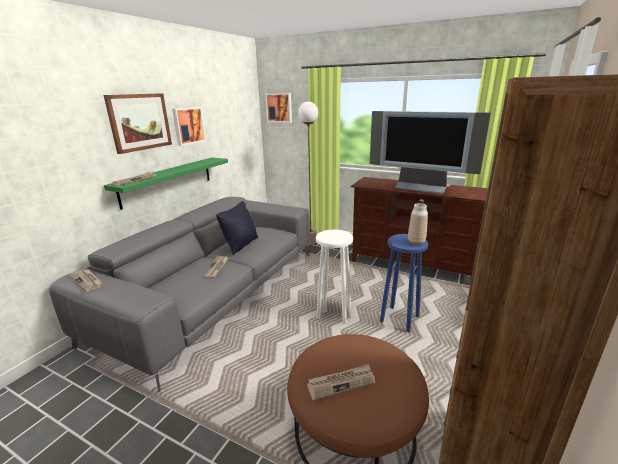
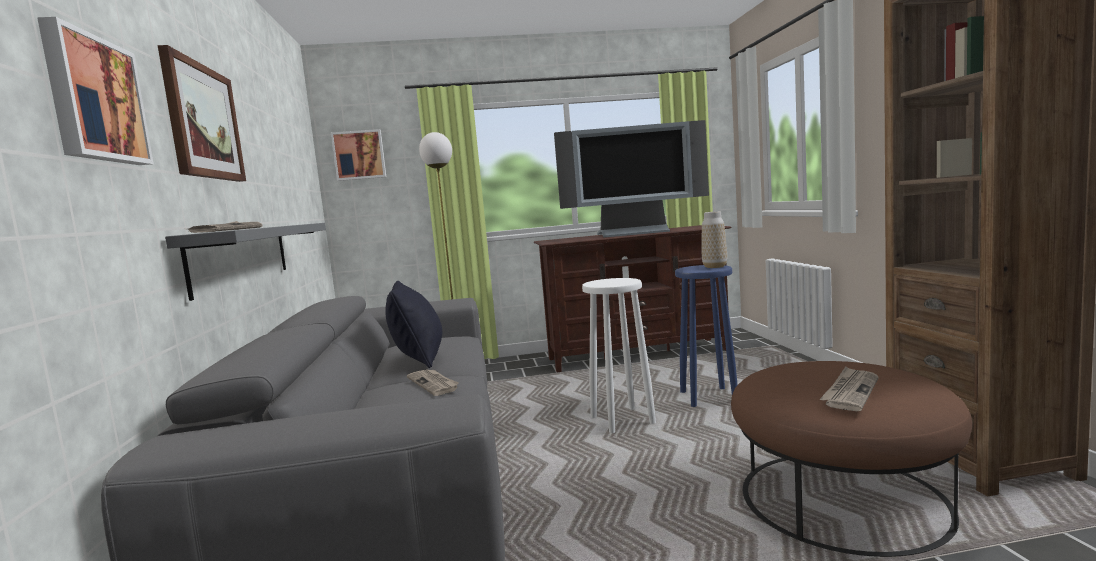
camera: 35 degrees left, 15 degrees down
newspaper [69,269,103,292] -> none
green shelf [104,158,228,210] -> grey shelf [165,223,326,301]
picture [172,107,206,146] -> picture moved to [37,17,154,165]

